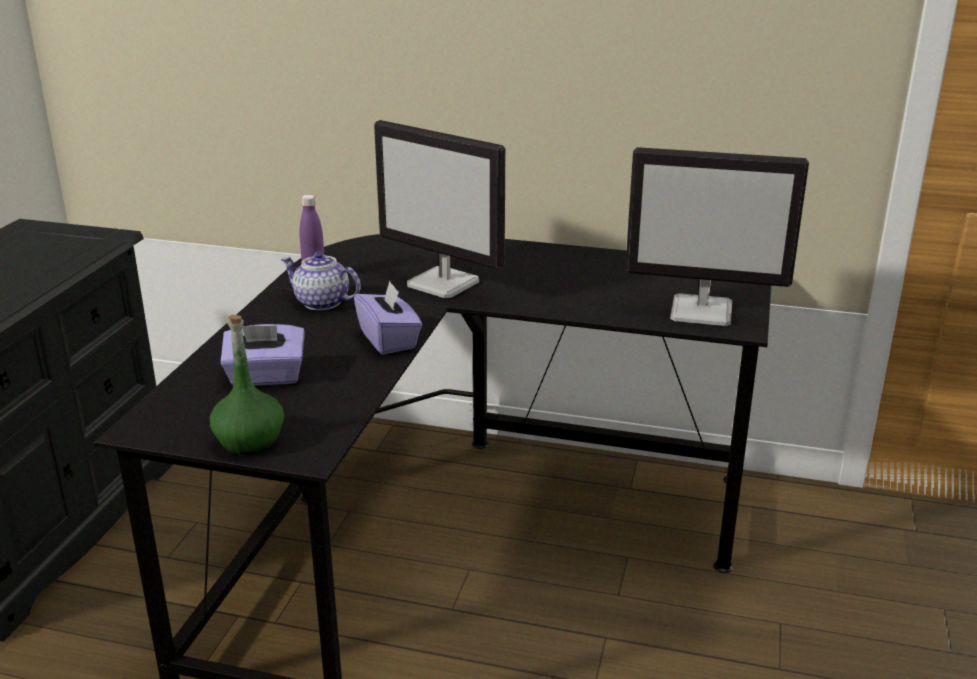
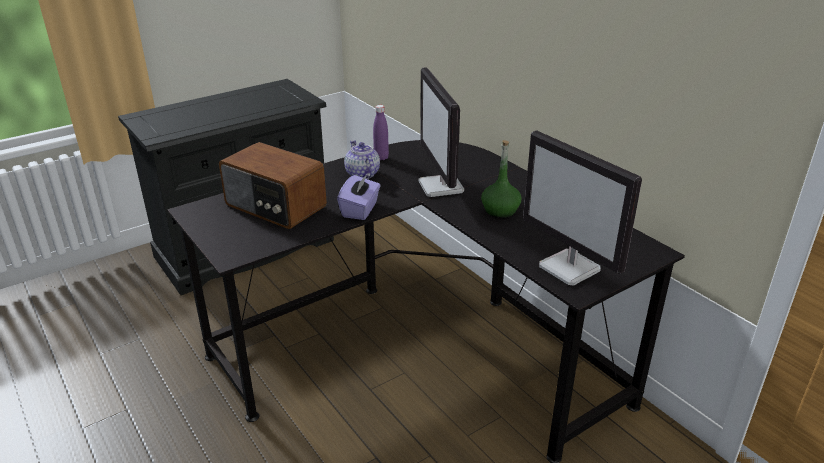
camera: 40 degrees right, 5 degrees up
green bottle [210,315,284,455] -> green bottle moved to [481,140,521,218]
purple tissue box [220,324,305,386] -> radio [219,142,327,229]

